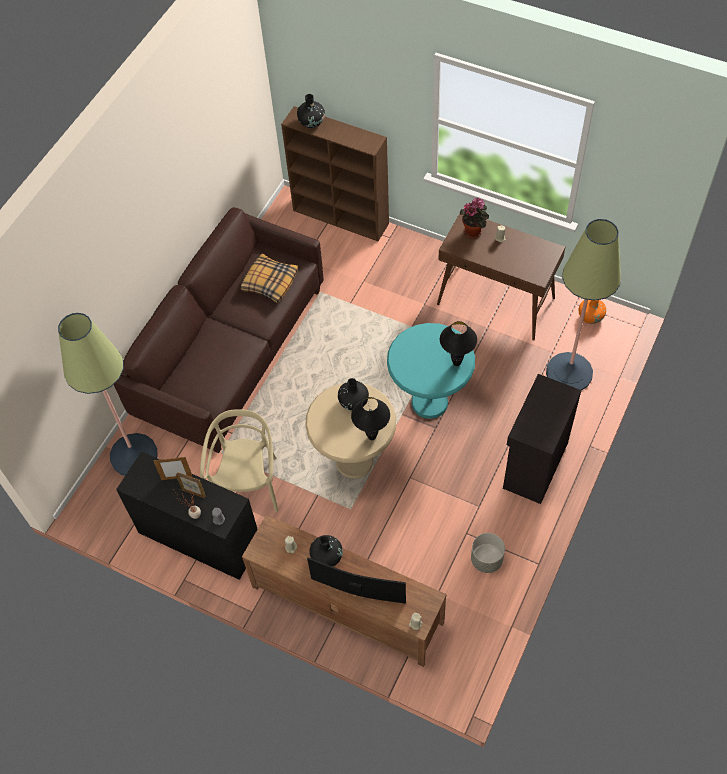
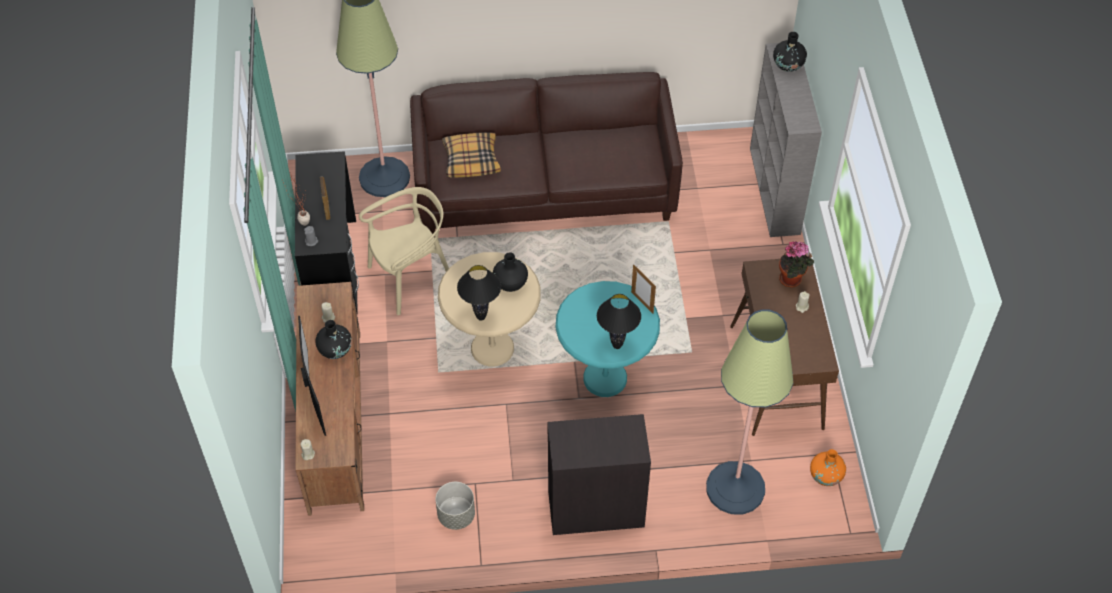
camera: 55 degrees right, 5 degrees down
picture frame [153,457,193,480] -> picture frame moved to [631,264,656,314]
pillow [241,254,298,303] -> pillow moved to [442,132,501,178]
brown bookcase [281,106,389,241] -> grey bookcase [750,43,822,237]

